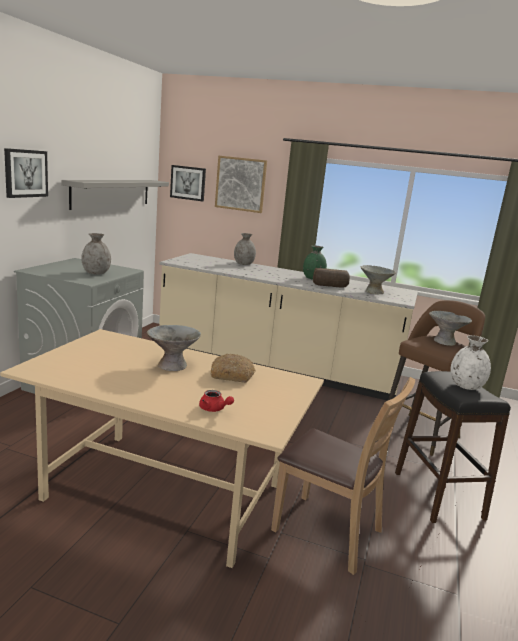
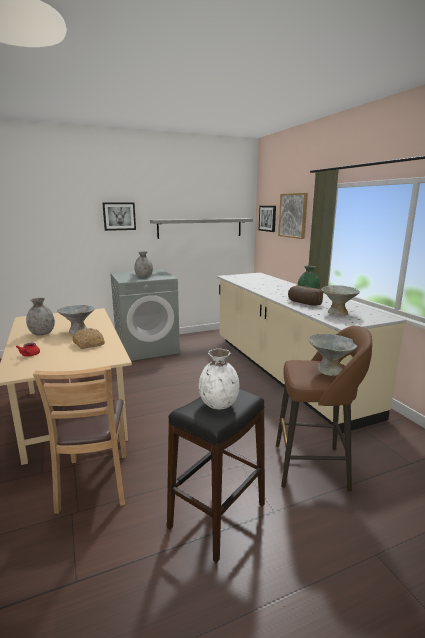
camera: 50 degrees right, 0 degrees up
grey vase [234,233,256,265] -> grey vase moved to [26,298,55,335]

